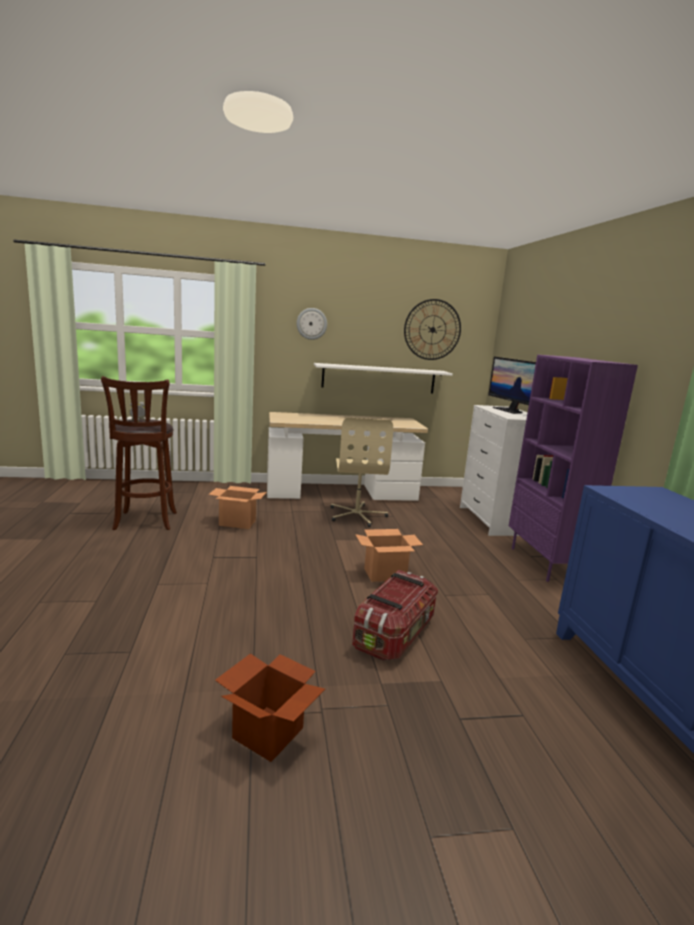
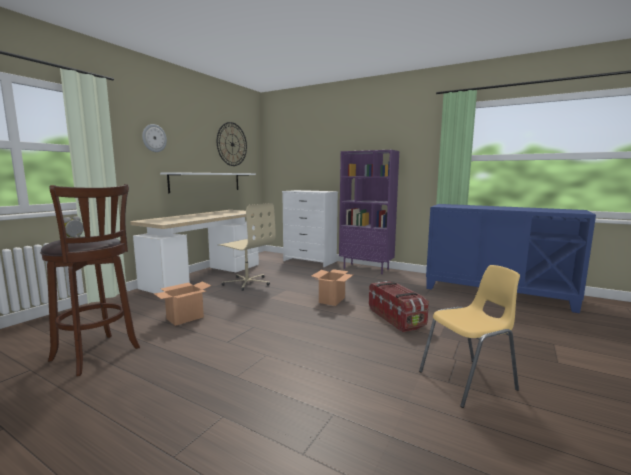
camera: 50 degrees left, 5 degrees down
cardboard box [215,653,325,762] -> yellow chair [419,265,520,408]
monitor [488,357,536,414] -> none

